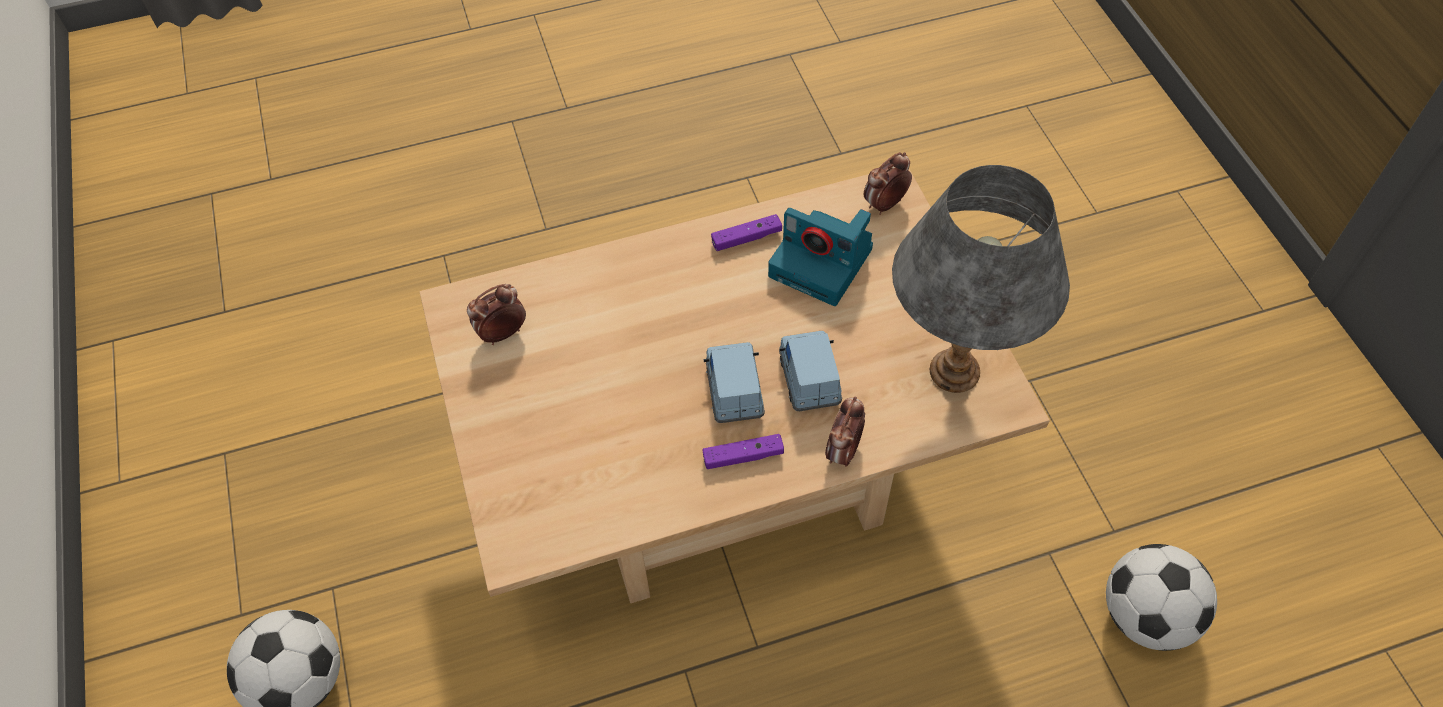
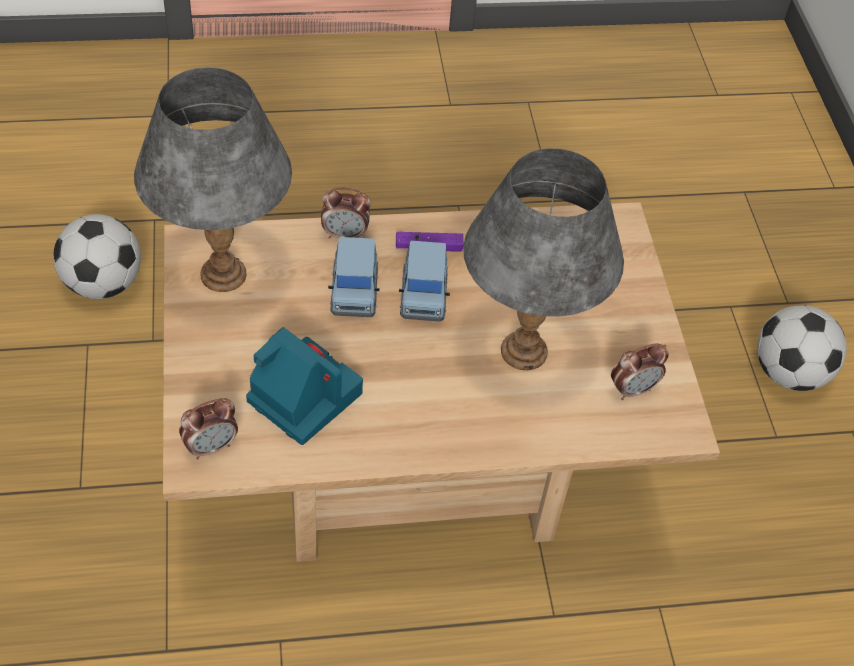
camera: 175 degrees left, 5 degrees down
purple game controller [711,214,782,251] -> none
alarm clock [825,396,865,467] -> alarm clock turned 60 degrees clockwise [321,187,371,239]
none -> grey table lamp [463,148,624,370]

